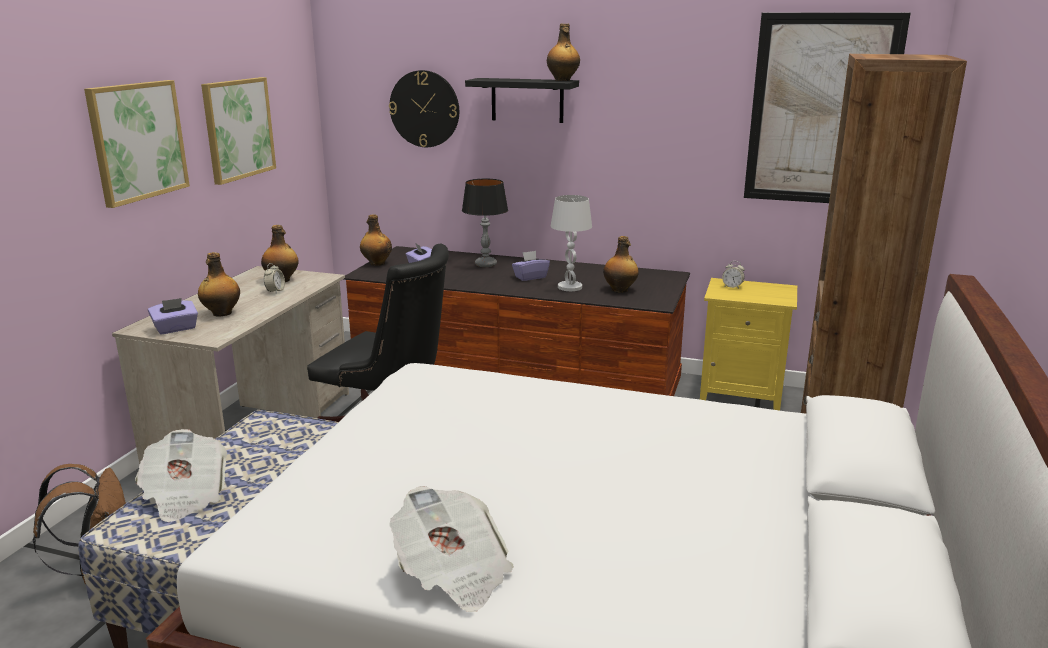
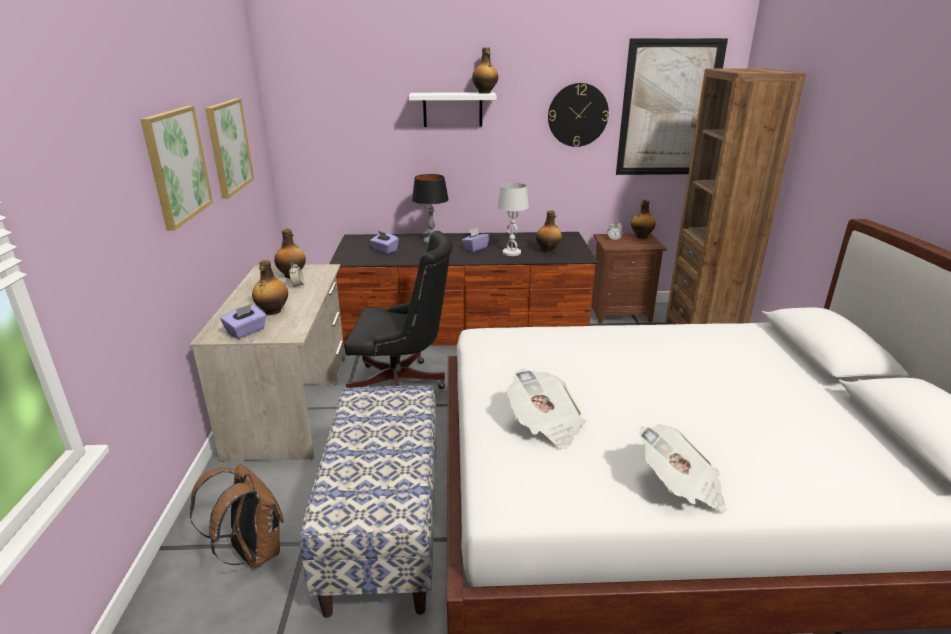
camera: 20 degrees left, 5 degrees up
newspaper [135,429,227,522] -> newspaper moved to [507,369,586,449]
bottle [360,214,392,266] -> bottle moved to [631,200,656,238]
wall clock [389,70,459,147] -> wall clock moved to [548,83,609,147]
black shelf [465,78,579,123] -> white shelf [409,92,497,127]
yellow nightstand [700,278,797,411] -> brown nightstand [591,233,667,323]

